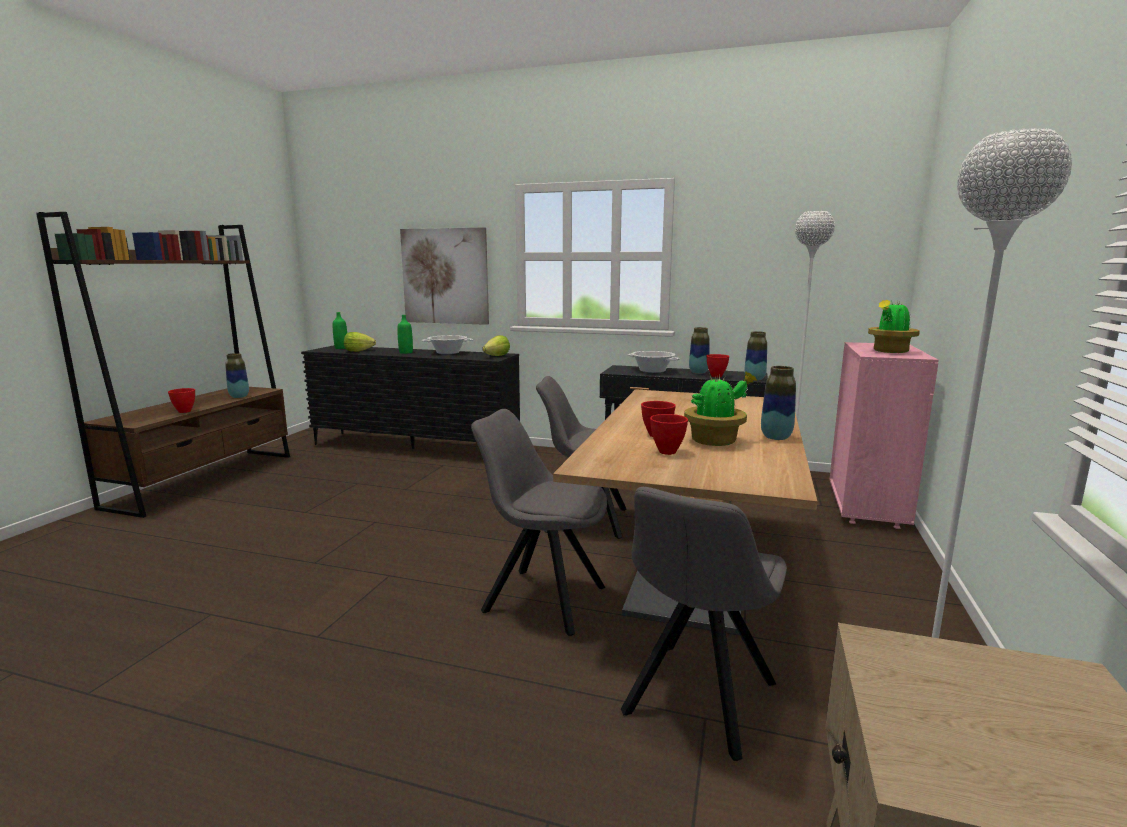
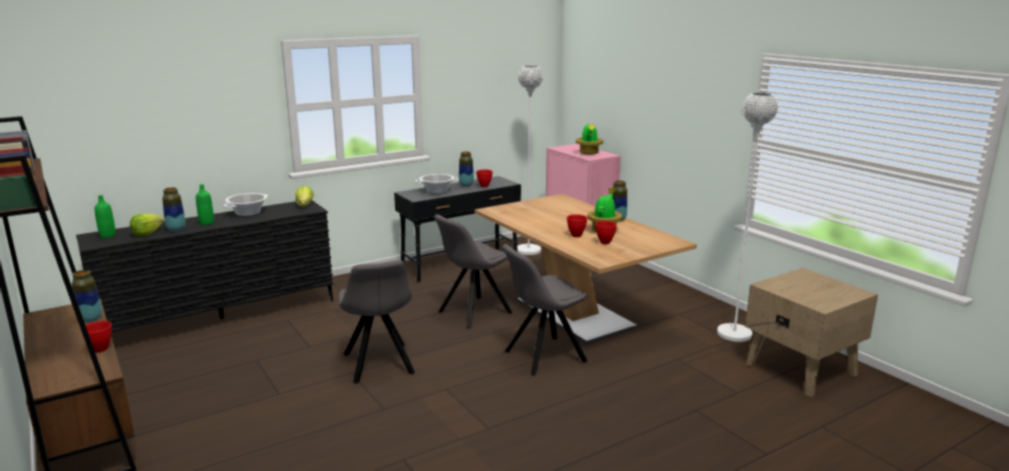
camera: 50 degrees left, 5 degrees up
picture [400,227,489,325] -> none
grey chair [621,487,787,761] -> grey chair moved to [339,260,415,384]
vase [744,331,767,381] -> vase moved to [162,187,186,232]

